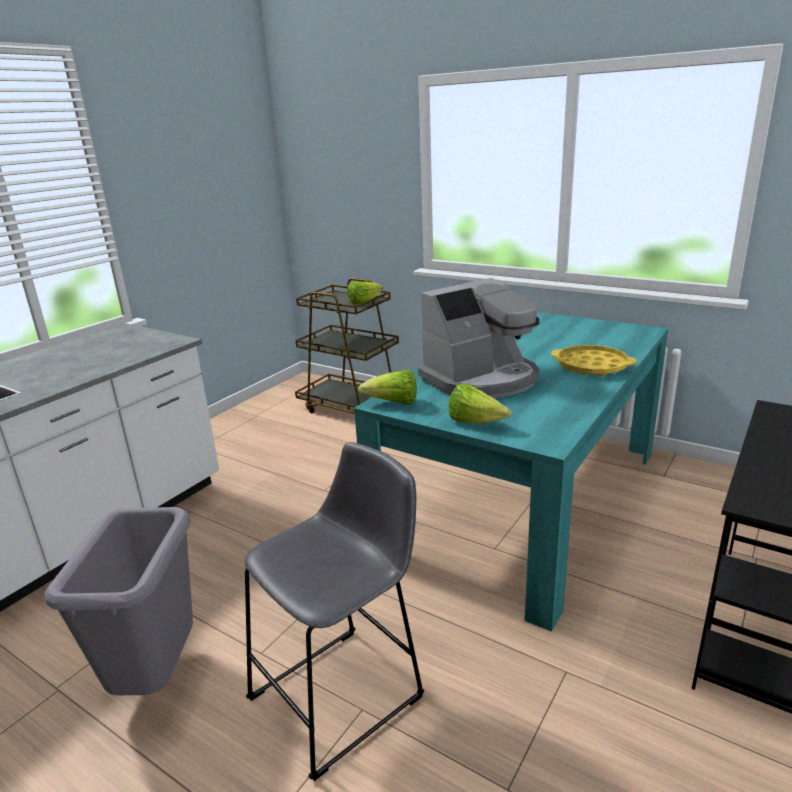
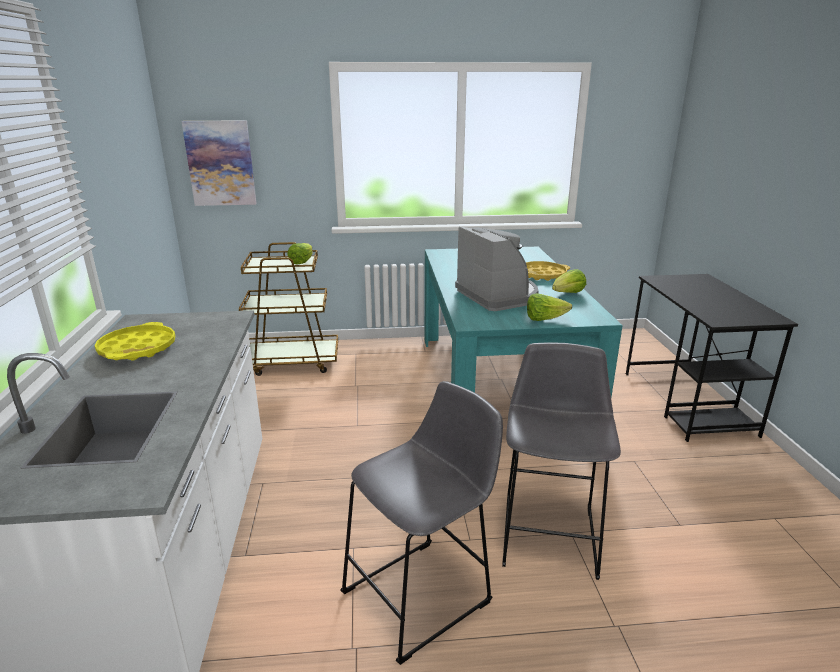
camera: 40 degrees left, 0 degrees up
grey trash can [45,507,193,695] -> grey stool [340,381,503,665]
lettuce [358,370,417,405] -> lettuce moved to [552,269,586,293]
coffee machine [418,278,540,398] -> coffee machine turned 45 degrees counterclockwise [455,227,539,311]
none -> yellow tray [95,322,175,360]
none -> picture [181,120,257,206]

